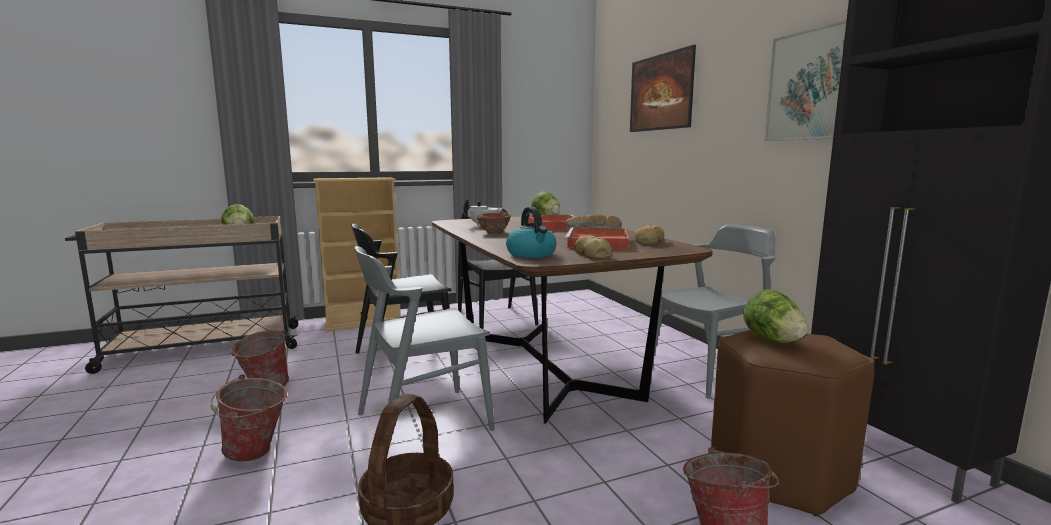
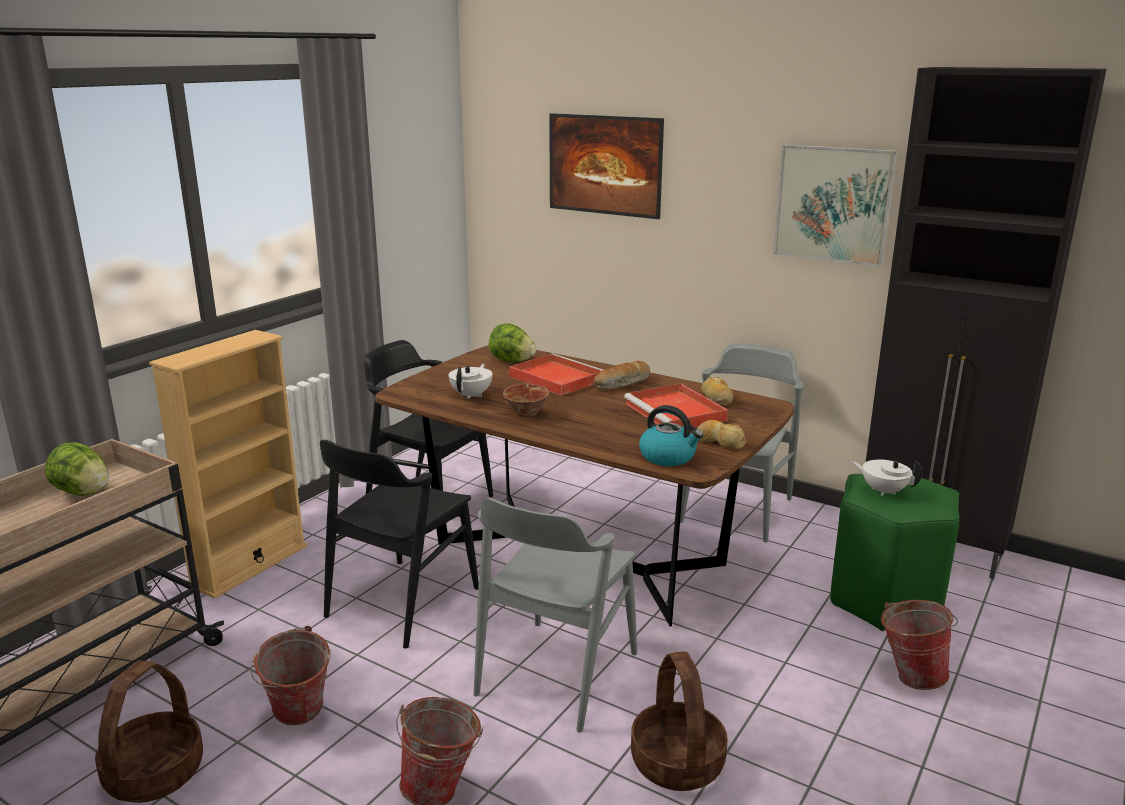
camera: 35 degrees left, 10 degrees up
brown stool [711,330,875,516] -> green stool [830,474,960,631]
lettuce [743,289,808,344] -> white teapot [851,460,922,496]
none -> basket [95,660,203,803]

